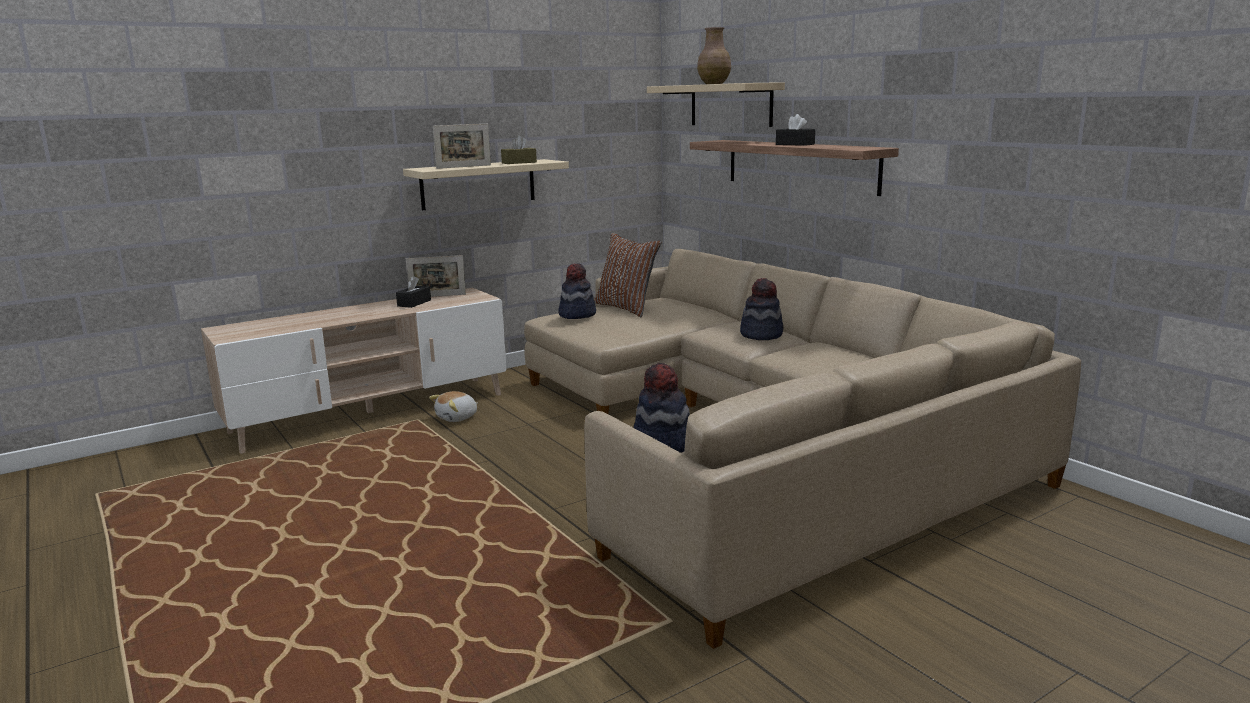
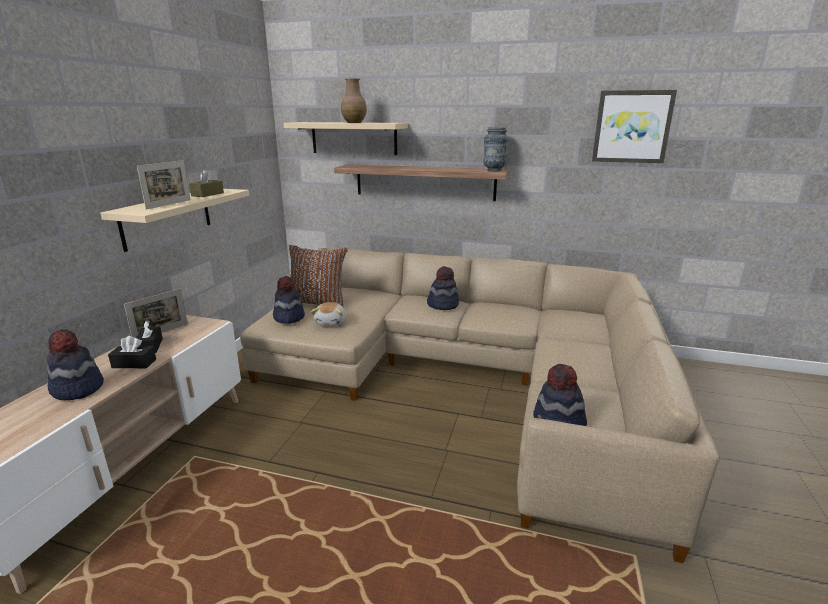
camera: 40 degrees left, 5 degrees up
plush toy [429,391,478,422] -> plush toy moved to [311,302,346,326]
black tissue box [776,114,815,146] -> black tissue box moved to [108,336,156,368]
none -> hat [47,329,104,400]
none -> vase [483,127,509,172]
none -> picture [592,90,677,163]

